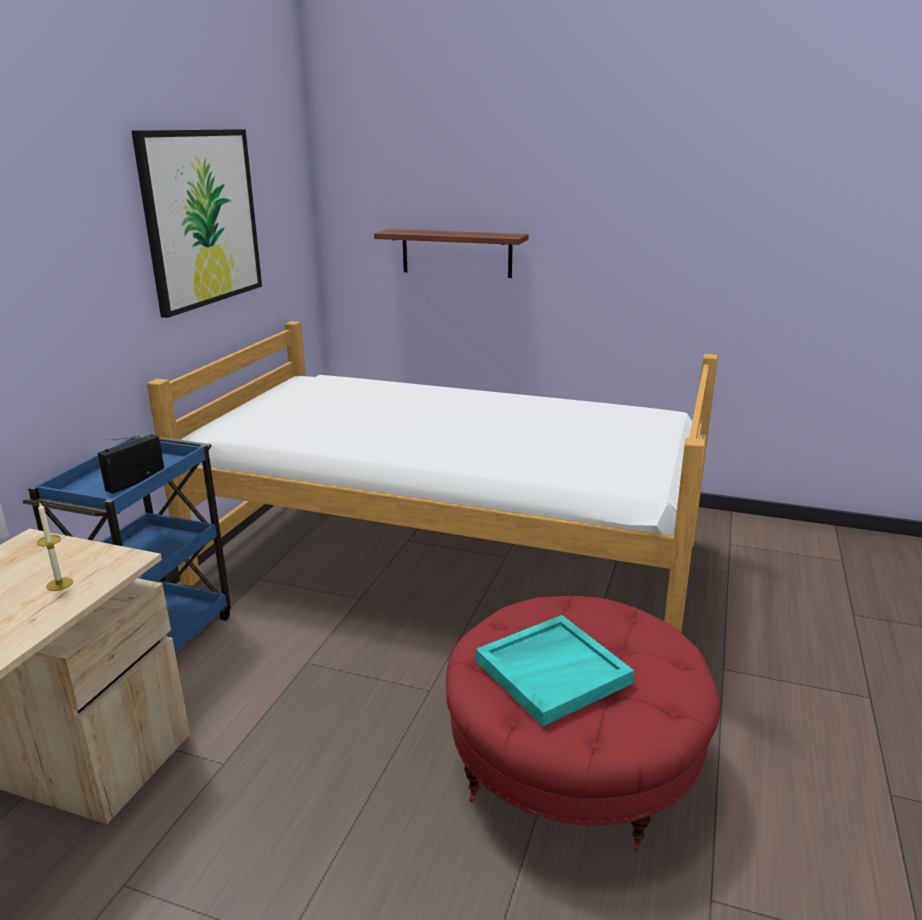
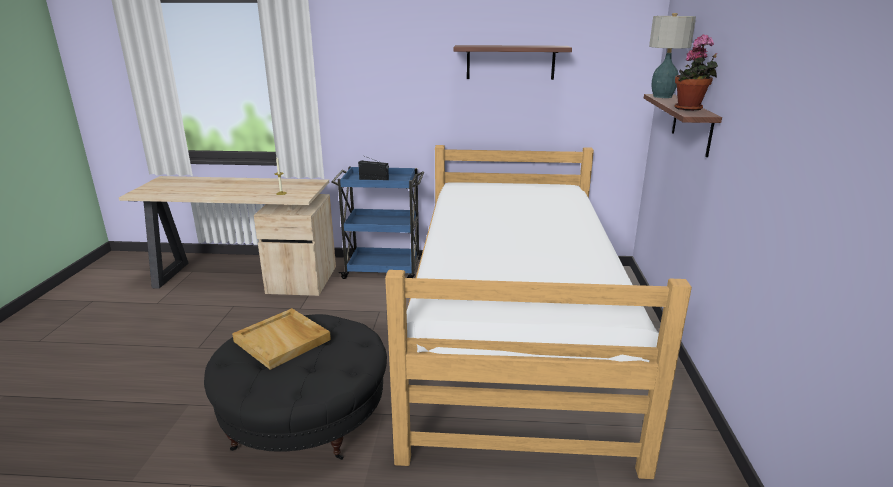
camera: 75 degrees right, 0 degrees up
picture [131,129,262,318] -> shelf [454,45,572,80]
red ottoman [446,596,720,851] -> black ottoman [204,314,387,460]
turquoise tray [476,615,634,727] -> beige tray [232,308,331,370]
none -> table lamp [649,13,696,98]
none -> potted plant [675,34,718,111]

